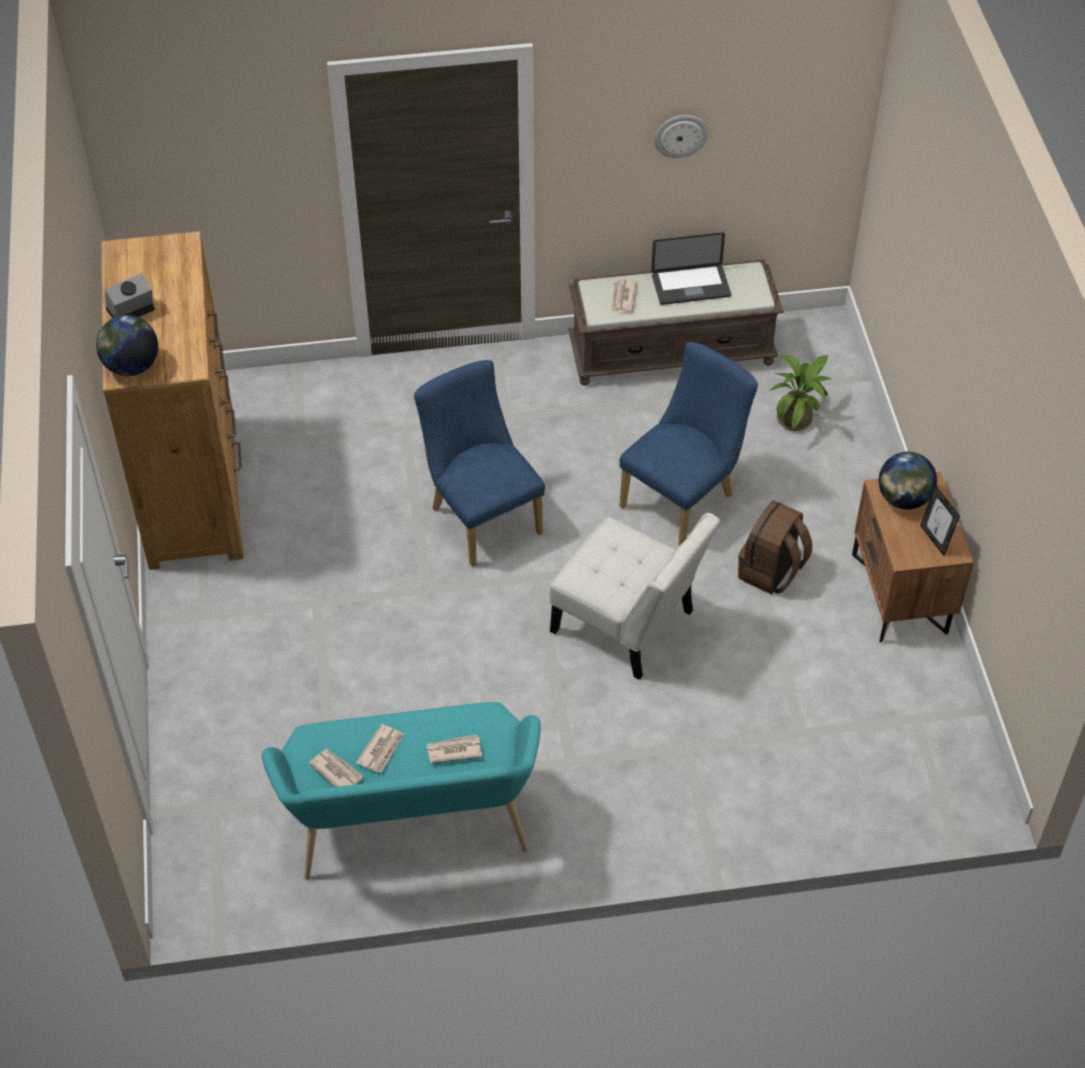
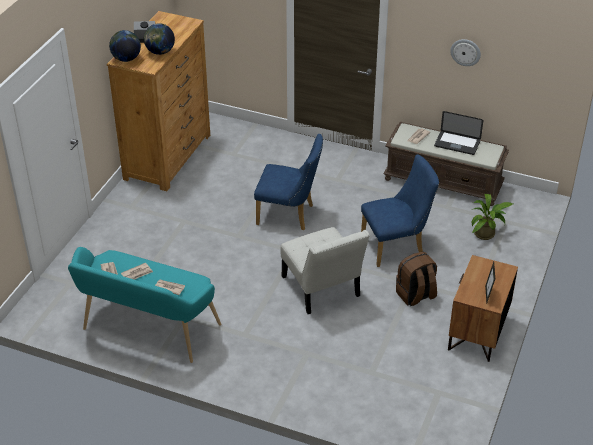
camera: 30 degrees right, 10 degrees down
blue chair [414,360,545,567] -> blue chair turned 105 degrees clockwise [254,134,323,231]
globe [878,451,937,509] -> globe moved to [144,23,175,55]

